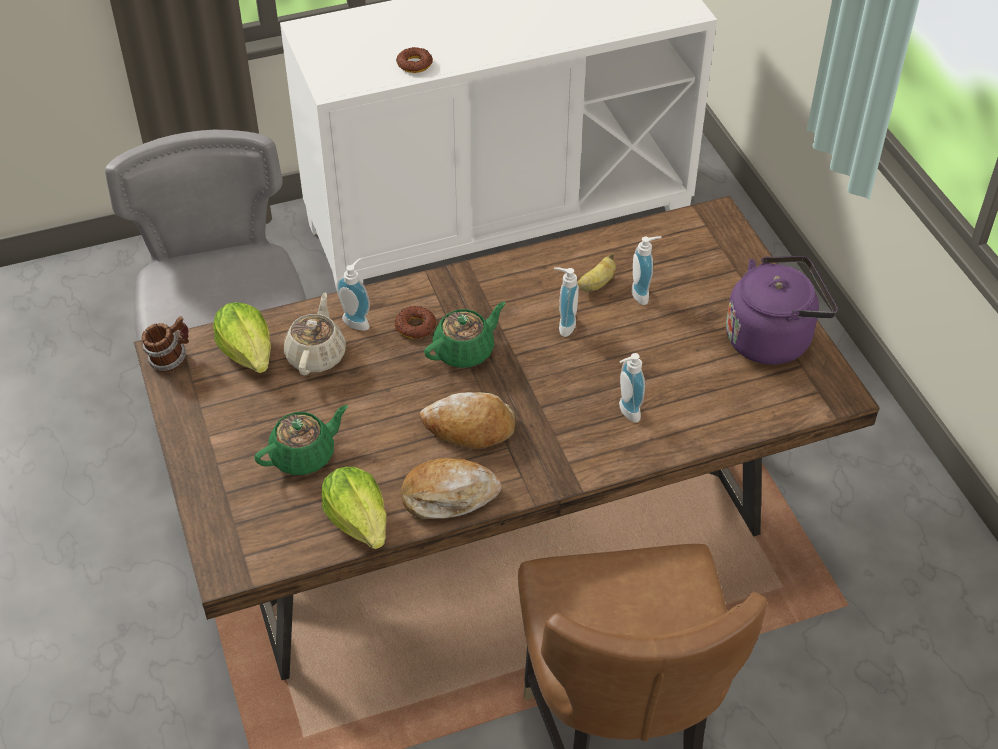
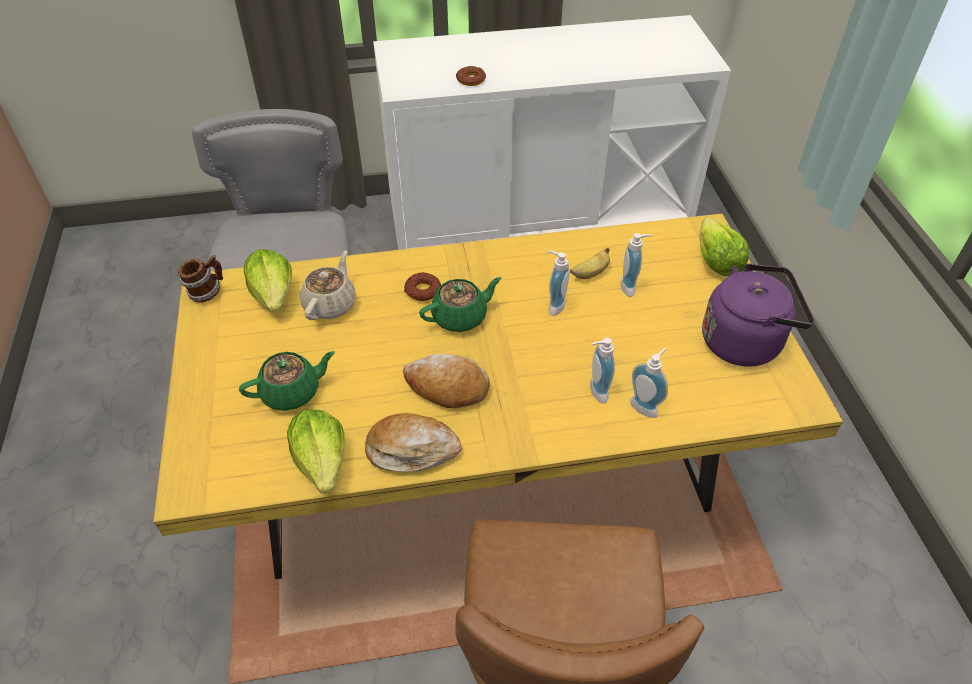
camera: 10 degrees right, 0 degrees up
brown dining table [134,196,880,680] -> yellow dining table [153,213,843,579]
soap dispenser [336,258,370,331] -> soap dispenser moved to [630,348,668,418]
none -> lettuce [699,217,750,276]

